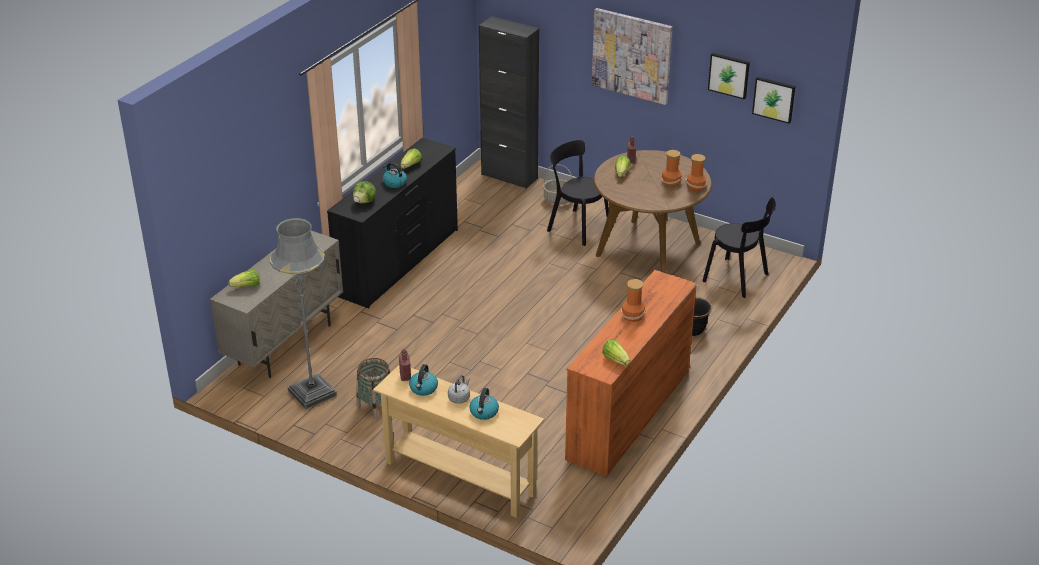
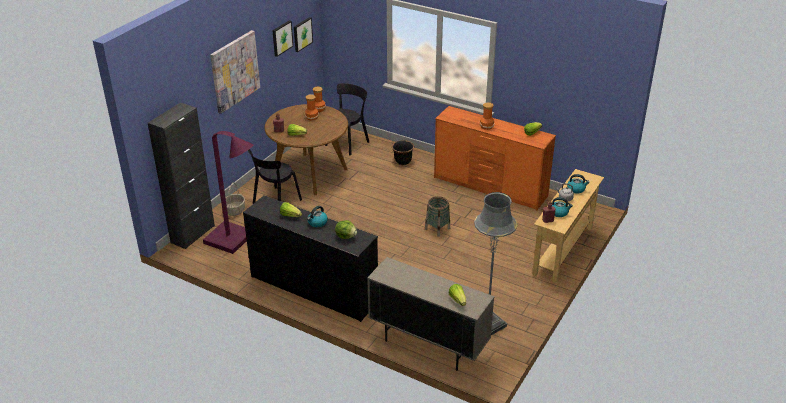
camera: 90 degrees left, 0 degrees up
basket [356,358,390,419] -> basket moved to [425,196,450,237]
none -> purple floor lamp [203,131,254,254]

